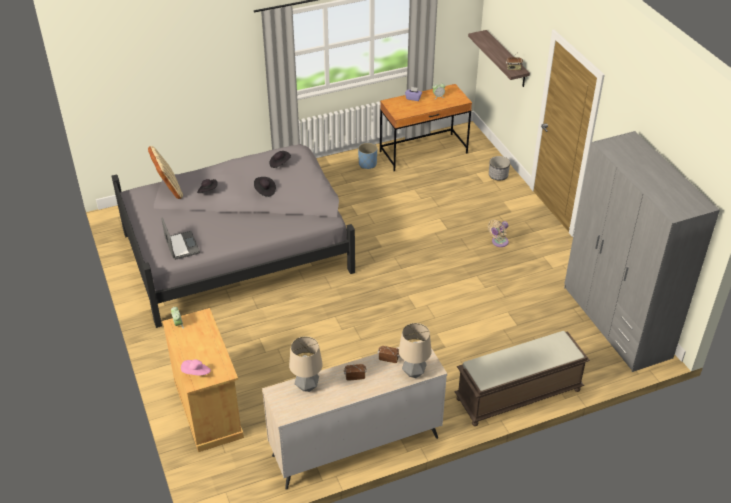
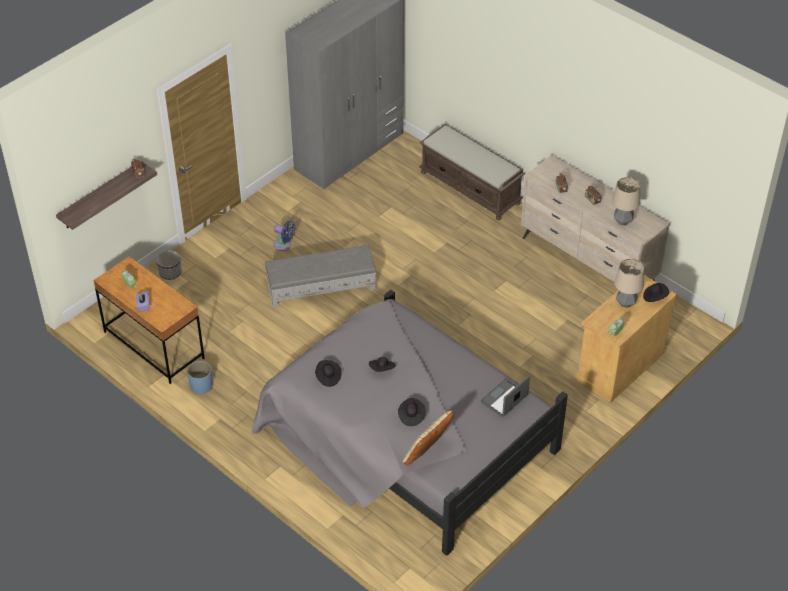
camera: 115 degrees left, 5 degrees up
pink hat [181,359,211,375] -> black hat [643,283,669,302]
table lamp [399,323,432,378] -> table lamp moved to [615,259,644,308]
beige fan [488,220,509,247] -> blue fan [274,221,295,251]
none -> grey ottoman [265,245,376,308]

